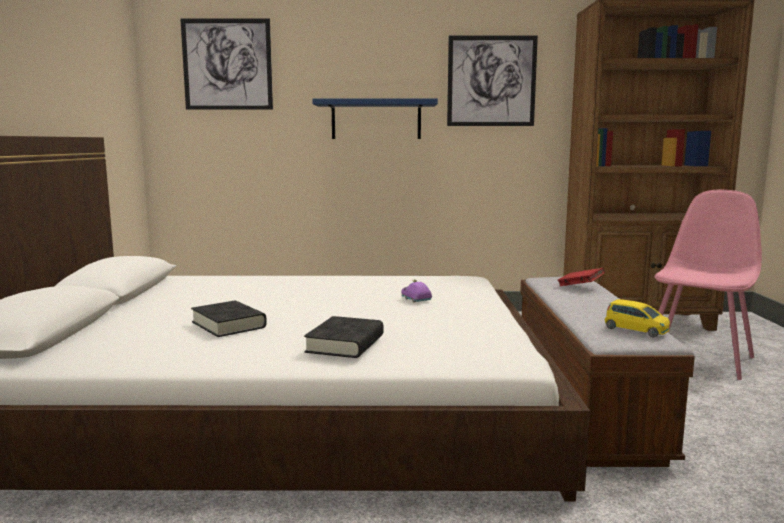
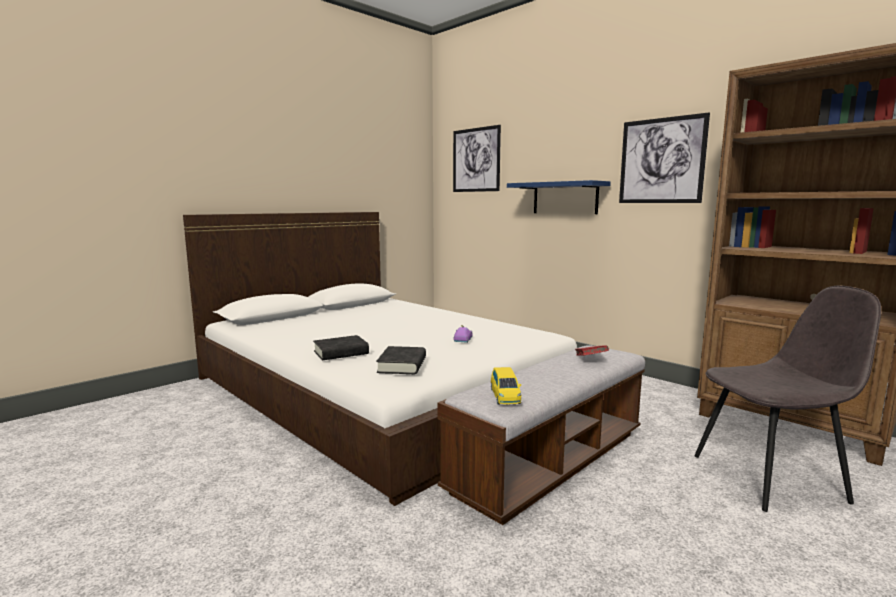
camera: 45 degrees right, 0 degrees up
black book [191,301,267,337] -> black book moved to [376,346,426,374]
pink chair [654,190,762,380] -> grey chair [695,285,881,512]

